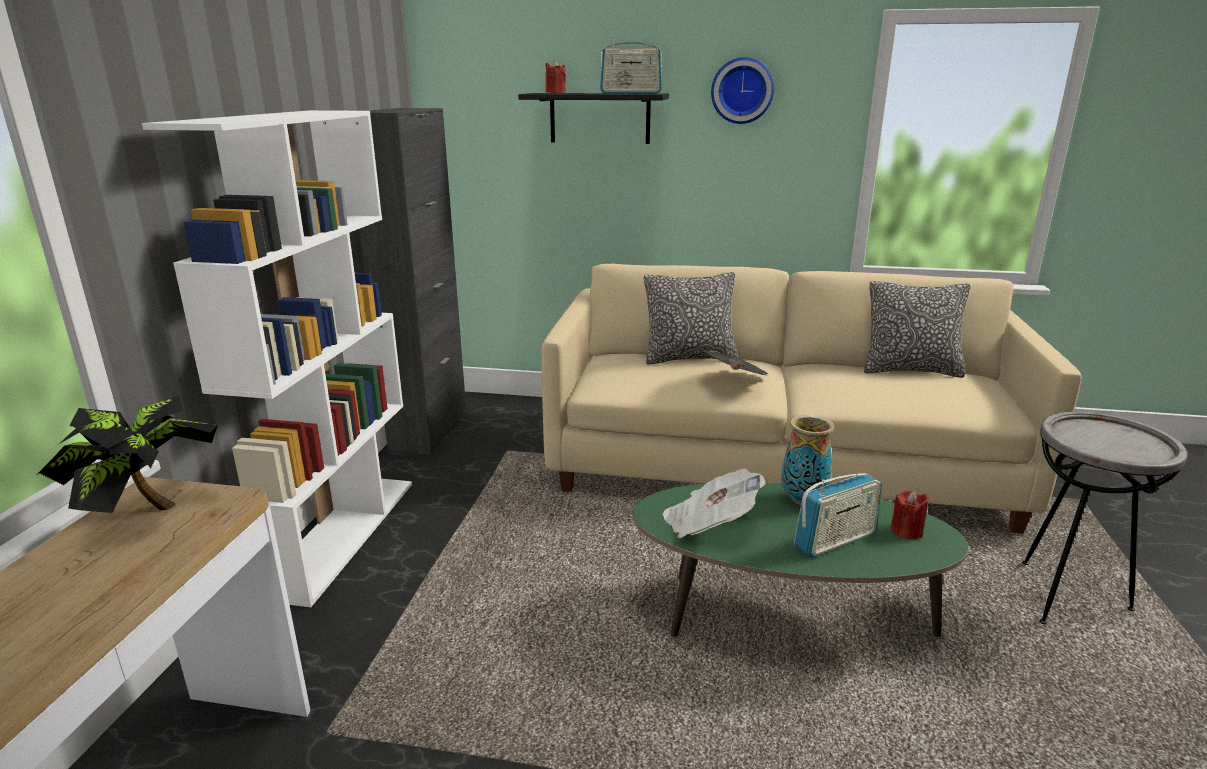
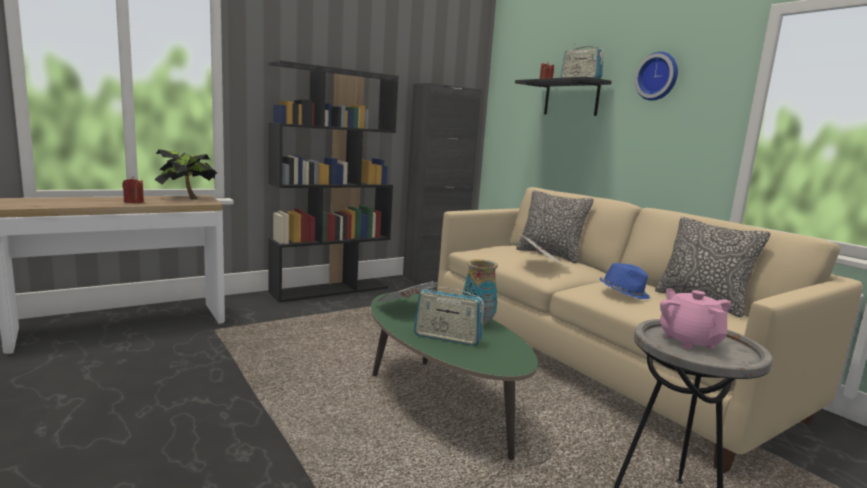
camera: 45 degrees right, 10 degrees down
white bookcase [142,110,412,607] -> black bookcase [268,60,399,303]
red candle [891,490,929,539] -> red candle moved to [122,176,144,203]
none -> blue hat [600,263,650,299]
none -> pink teapot [660,289,731,349]

